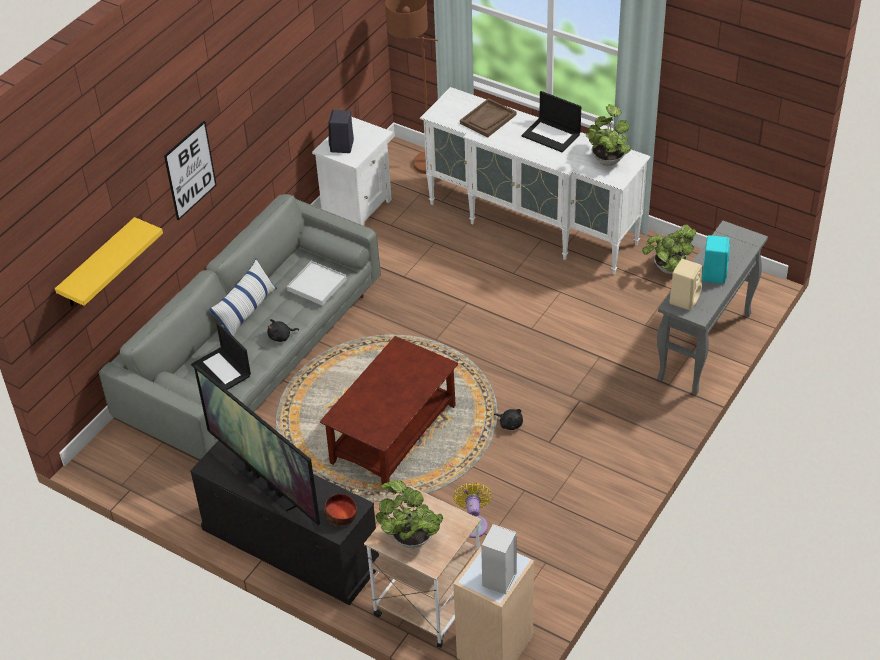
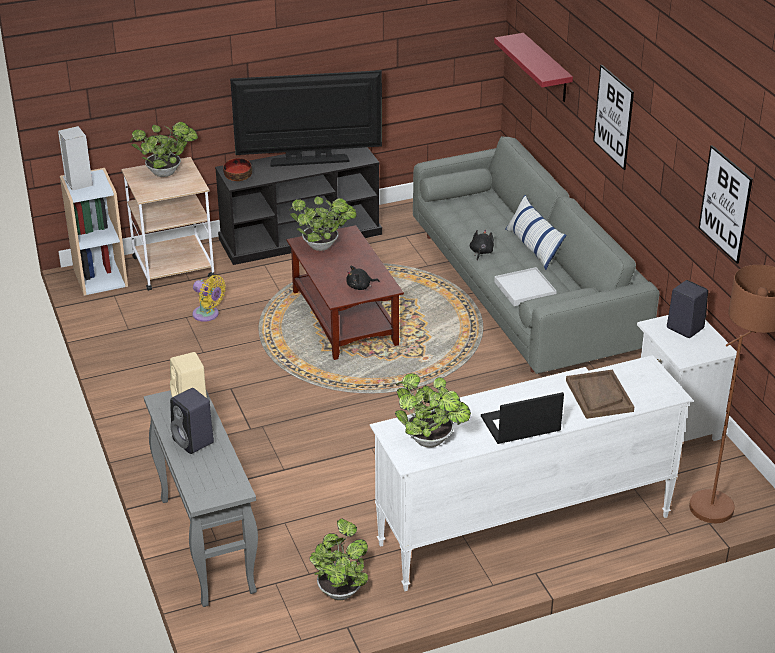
camera: 125 degrees right, 10 degrees down
yellow shelf [55,217,163,306] -> red shelf [494,33,573,102]
laptop [191,322,251,390] -> none
black plush toy [494,409,523,430] -> black plush toy moved to [346,266,380,290]
turquoise speaker [702,235,730,284] -> black speaker [170,388,214,454]
none -> potted plant [289,196,357,251]
none -> picture [699,145,753,264]

